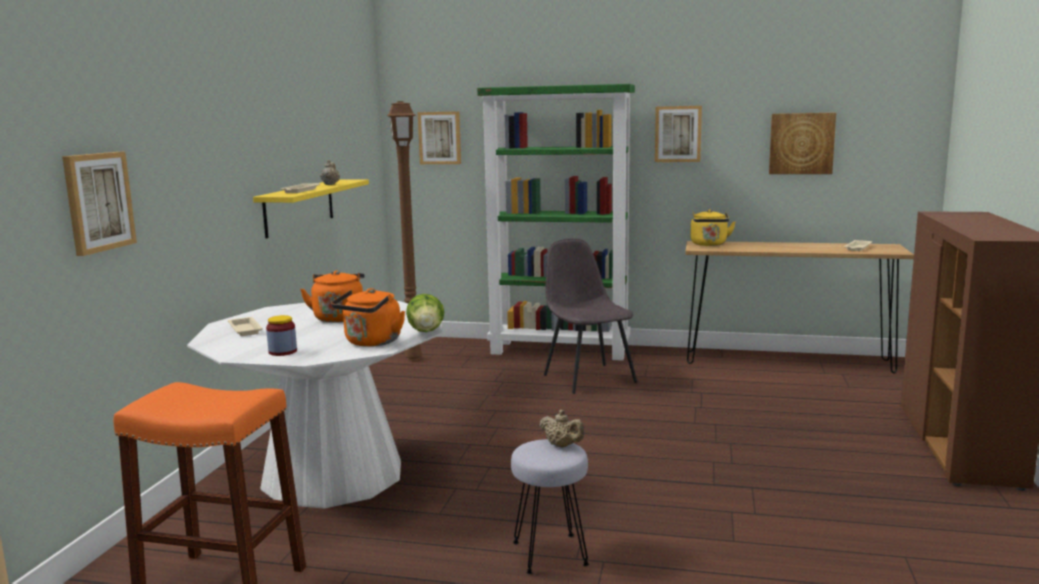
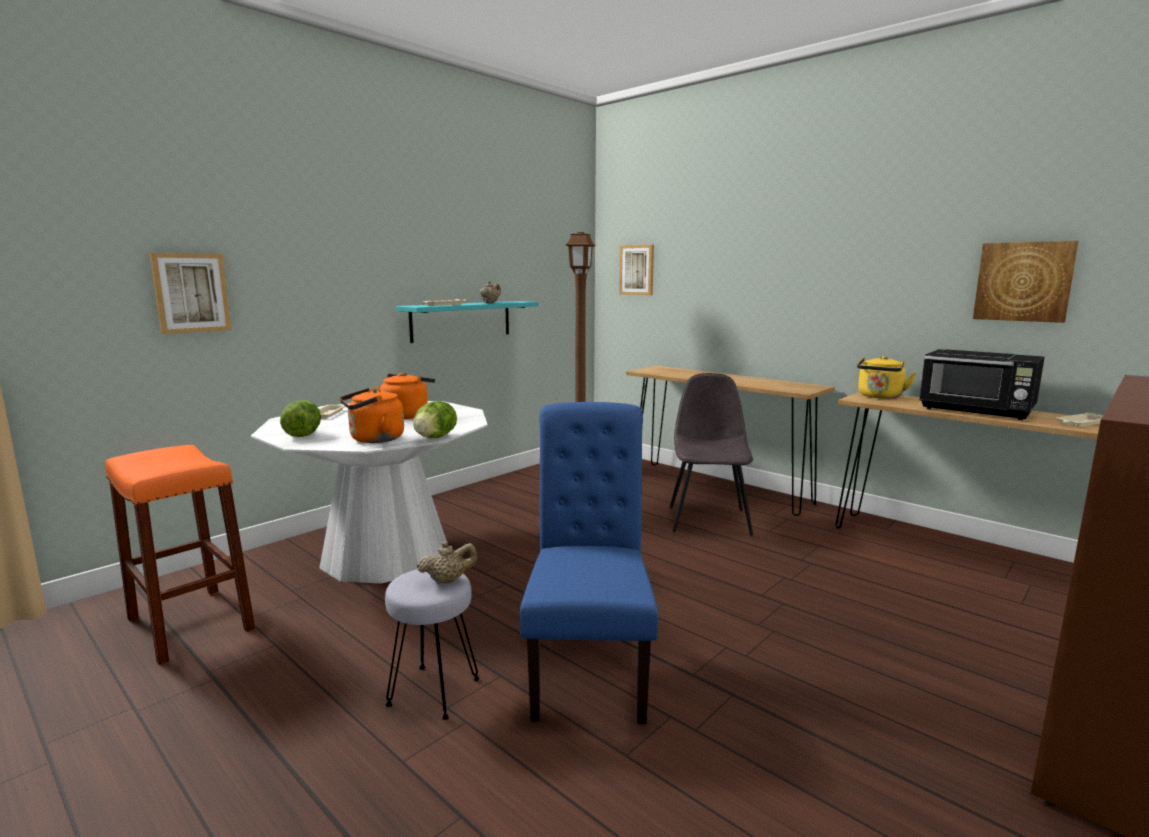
camera: 30 degrees right, 0 degrees up
yellow shelf [253,180,369,238] -> turquoise shelf [396,301,538,343]
jar [266,315,297,356] -> lettuce [280,400,321,437]
green bookcase [477,84,635,361] -> brown console table [626,366,835,516]
beige teapot [539,410,584,447] -> beige teapot turned 90 degrees counterclockwise [417,541,477,584]
picture [655,106,702,162] -> none
none -> blue chair [520,402,658,724]
none -> black microwave [919,349,1045,420]

